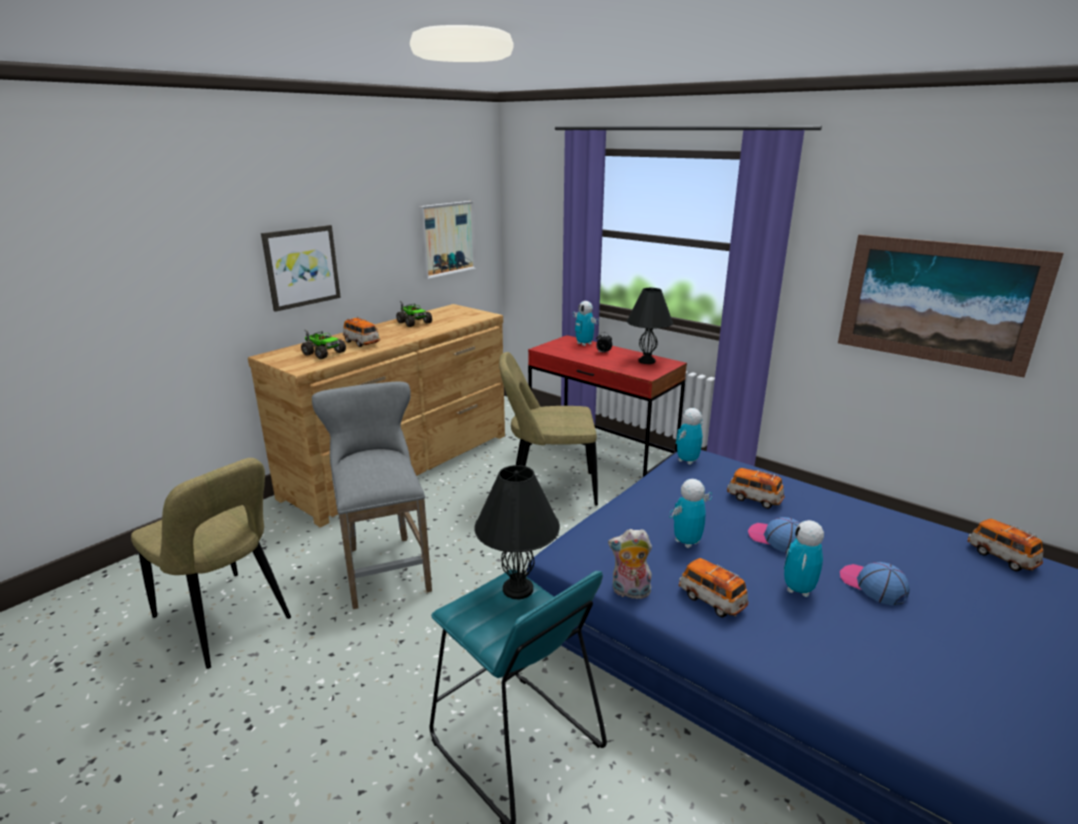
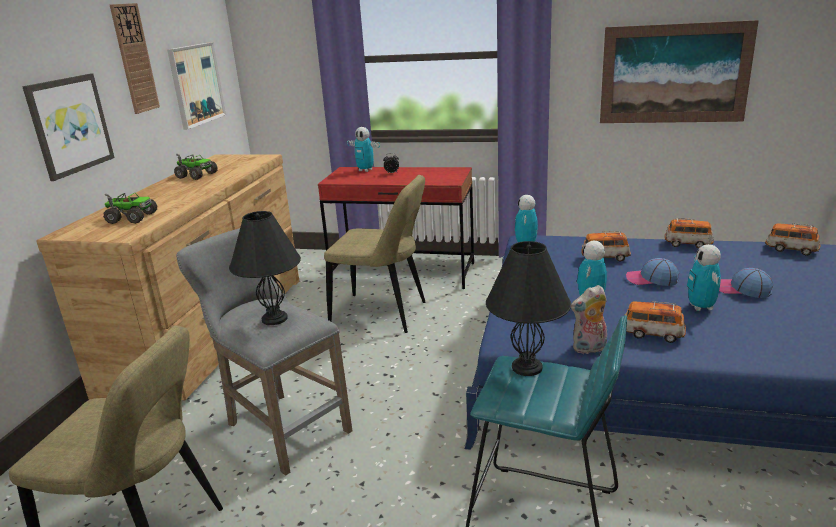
camera: 25 degrees left, 0 degrees up
toy car [343,317,380,347] -> toy car moved to [665,218,714,248]
beige chair [499,352,598,506] -> beige chair turned 135 degrees counterclockwise [324,175,426,333]
black table lamp [627,288,673,364] -> black table lamp moved to [229,211,301,325]
none -> wall clock [110,3,160,114]

